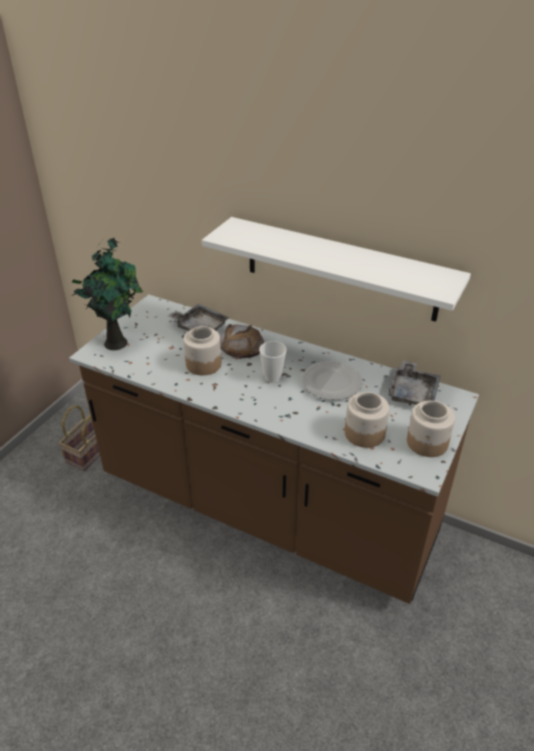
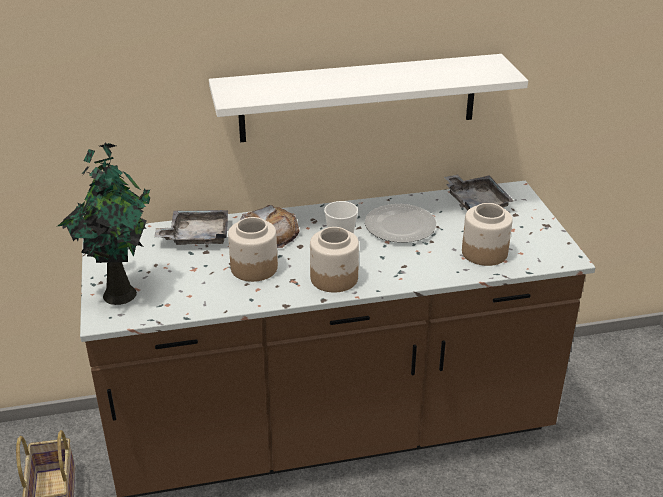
camera: 40 degrees left, 5 degrees down
jar [407,401,455,457] -> jar moved to [310,227,359,293]

